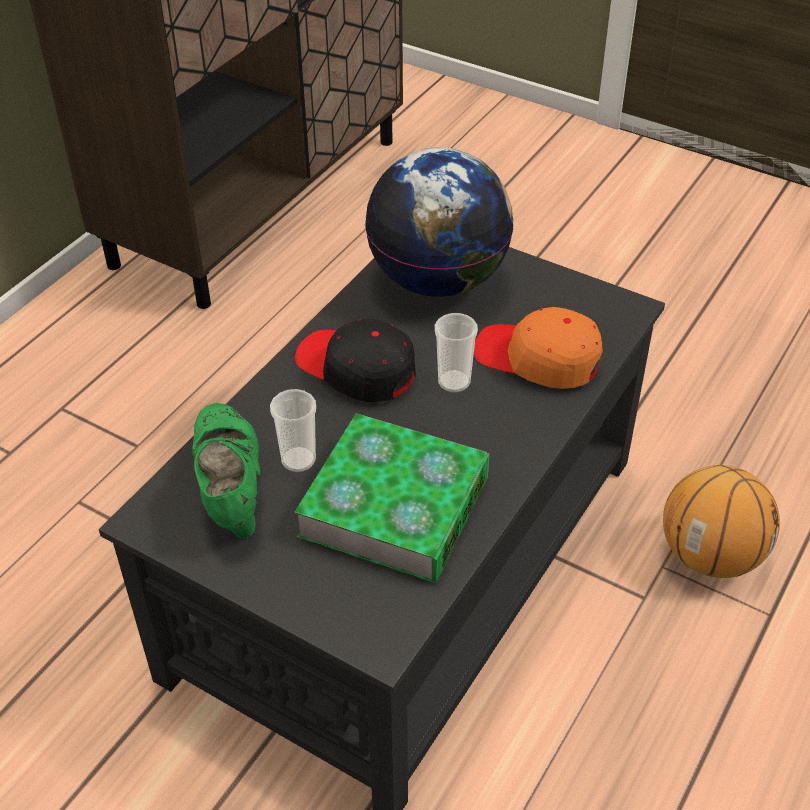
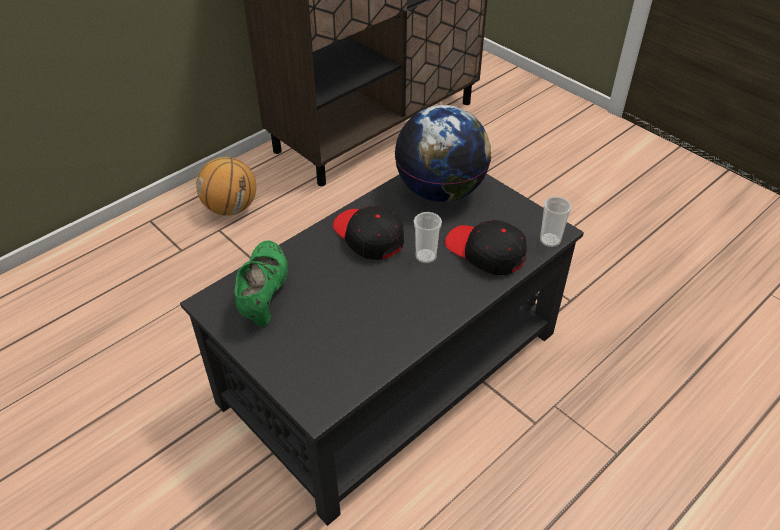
camera: 15 degrees right, 0 degrees up
cup [270,389,316,472] -> cup moved to [540,196,572,247]
book [294,413,489,583] -> none
orange cap [474,307,603,389] -> black cap [445,220,527,275]
basketball [663,465,780,578] -> basketball moved to [196,157,256,216]

